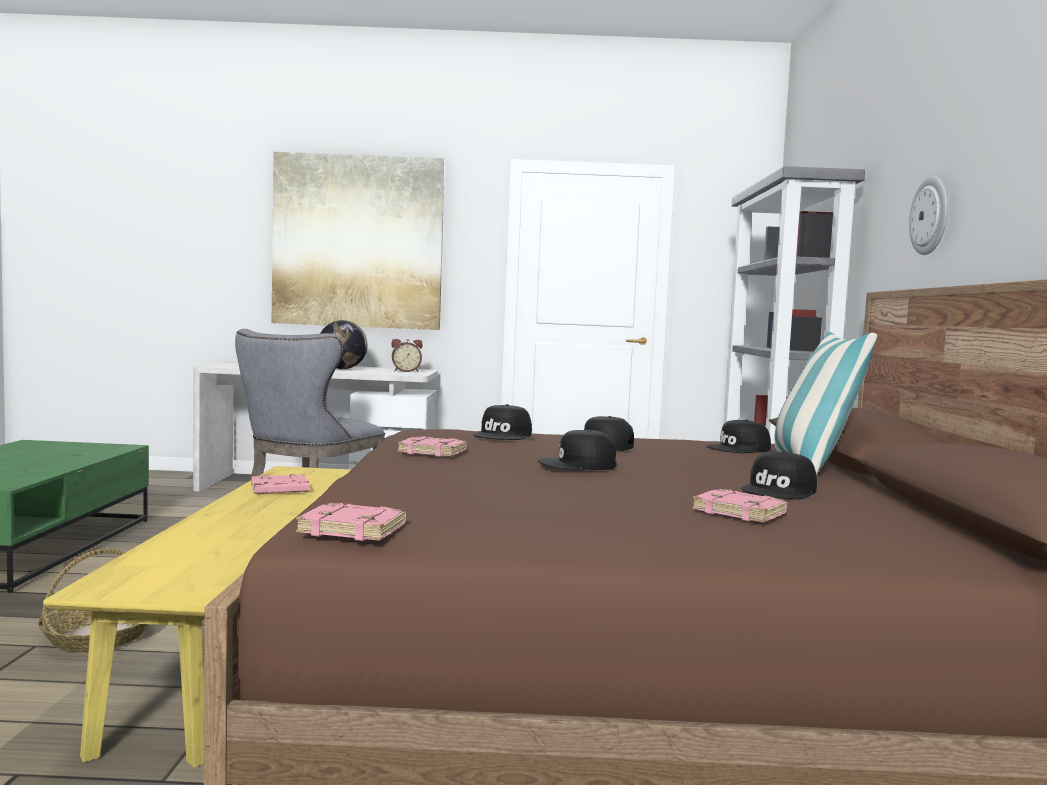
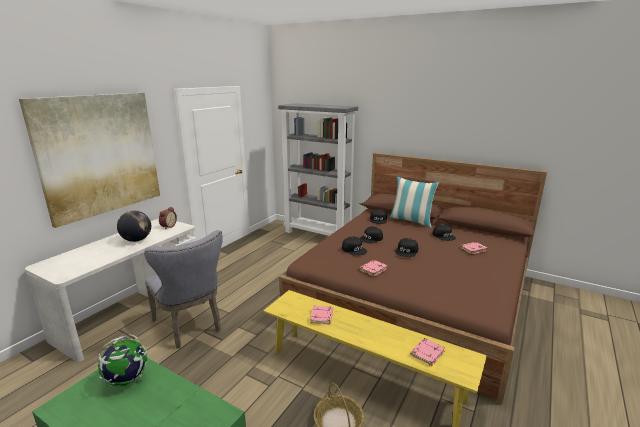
camera: 60 degrees left, 15 degrees up
pink book [296,503,406,541] -> pink book moved to [410,338,445,366]
wall clock [909,177,948,255] -> none
none -> globe [98,334,147,386]

